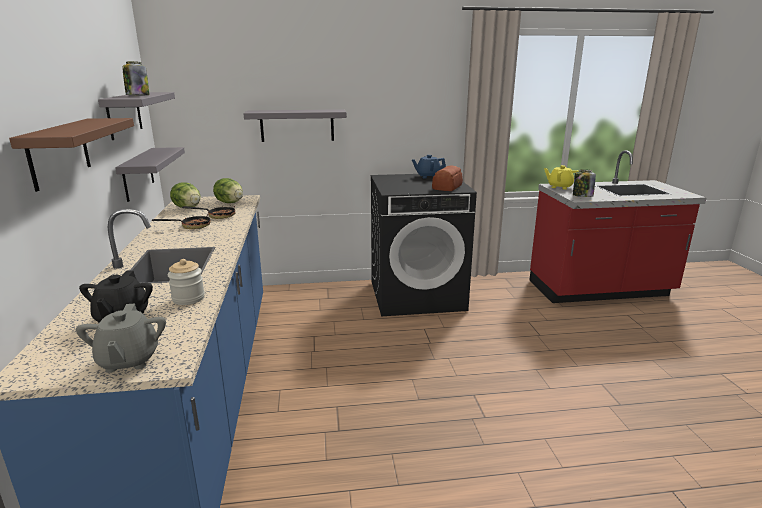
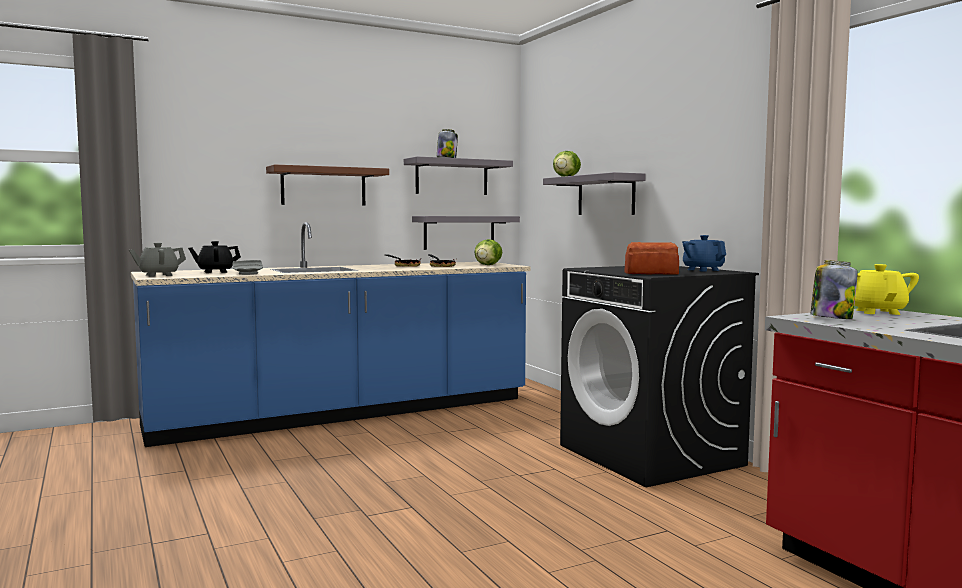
camera: 70 degrees right, 15 degrees down
jar [168,259,205,305] -> grey plate [233,260,263,275]
lettuce [170,182,200,208] -> lettuce moved to [553,151,581,177]

